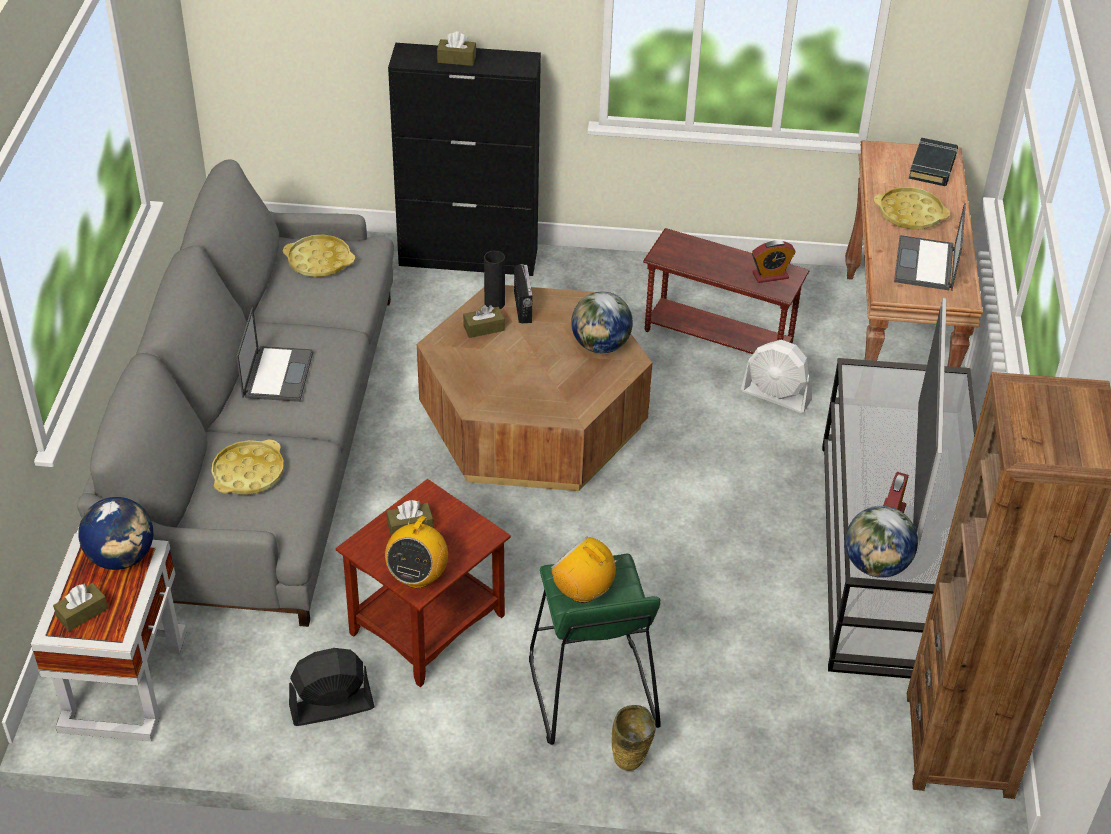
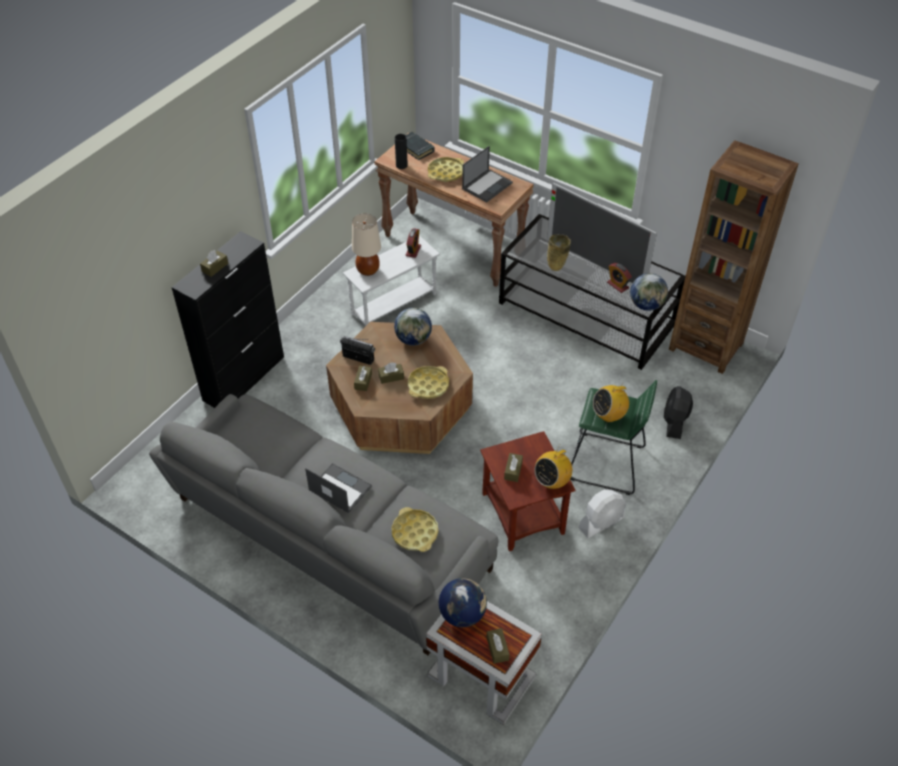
camera: 60 degrees left, 5 degrees up
yellow tray [283,234,355,277] -> yellow tray moved to [408,366,449,399]
black fan [289,648,375,726] -> black fan moved to [664,386,693,439]
radio [385,510,448,589] -> radio turned 90 degrees clockwise [534,448,572,489]
black vase [484,251,505,309] -> black vase moved to [395,134,408,169]
beige vase [612,705,656,771] -> beige vase moved to [547,234,571,271]
brown side table [643,228,809,354] -> white side table [343,236,440,327]
white fan [741,340,812,413] -> white fan moved to [578,489,626,539]
laptop [894,203,966,291] -> laptop turned 90 degrees counterclockwise [462,146,513,202]
none -> beige table lamp [352,214,381,276]
none -> brown tissue box [378,363,404,384]

